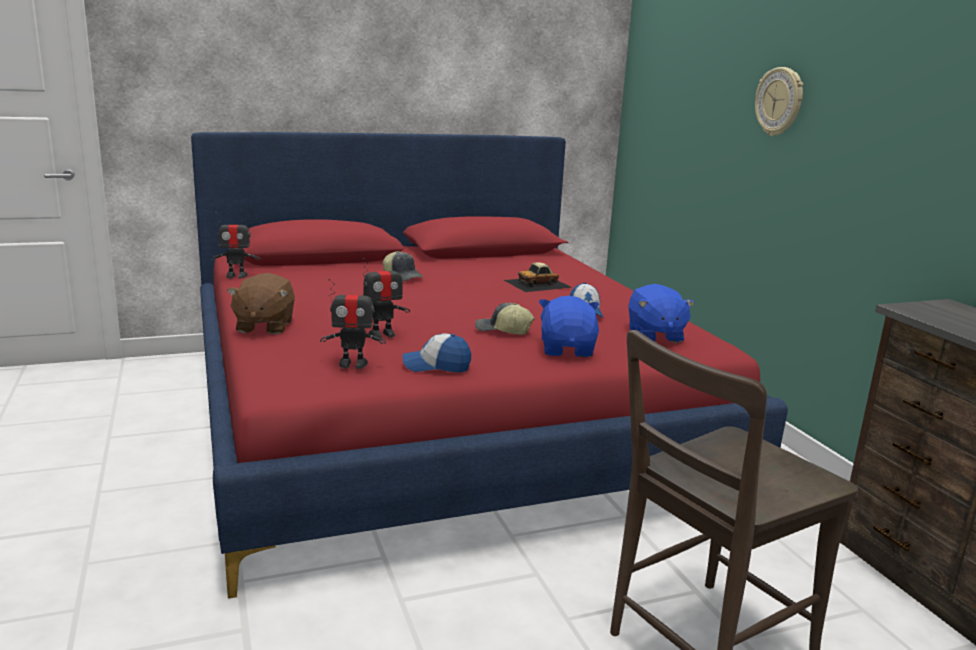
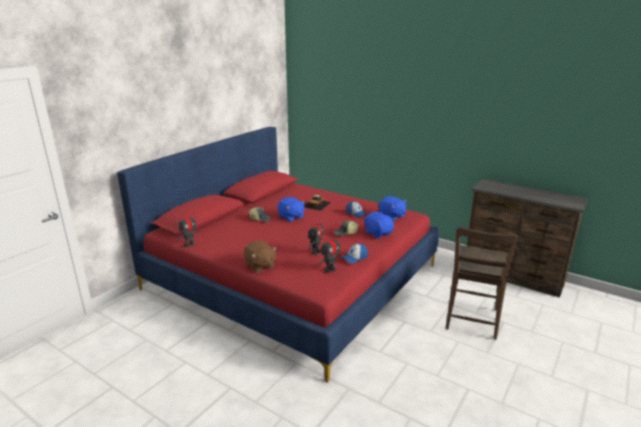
camera: 35 degrees left, 5 degrees up
wall clock [755,67,803,136] -> none
none -> blue plush toy [277,197,305,222]

